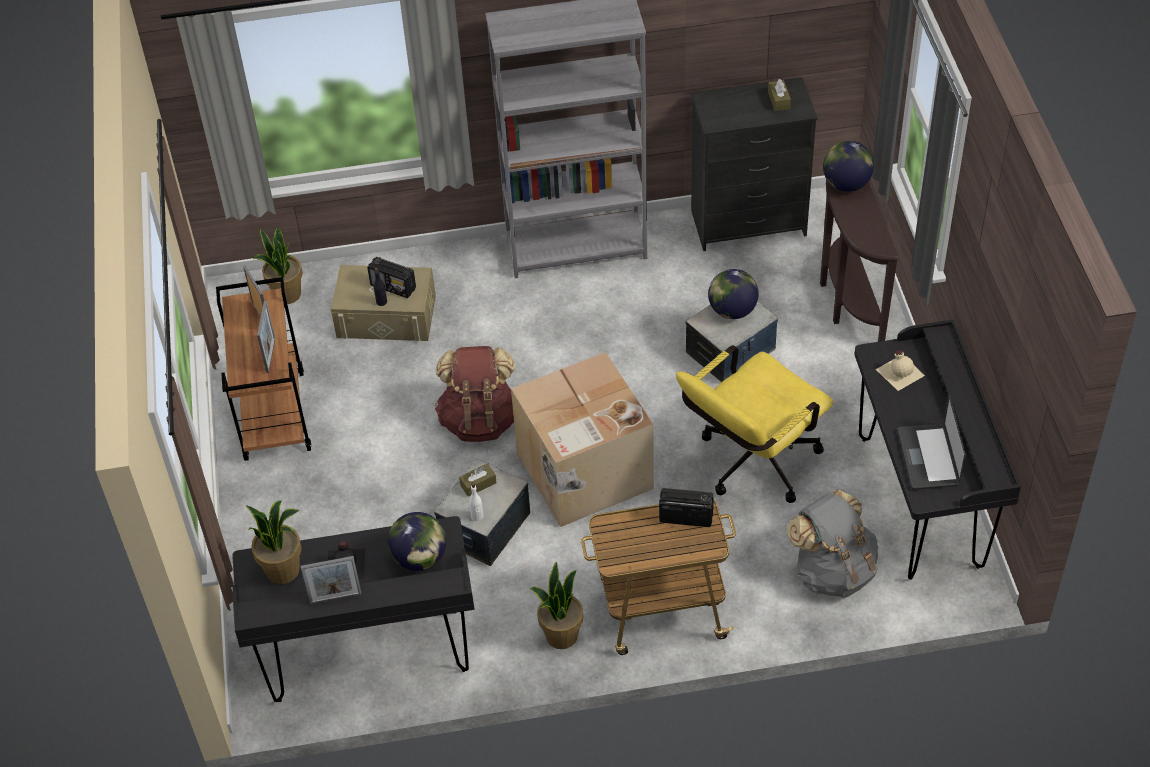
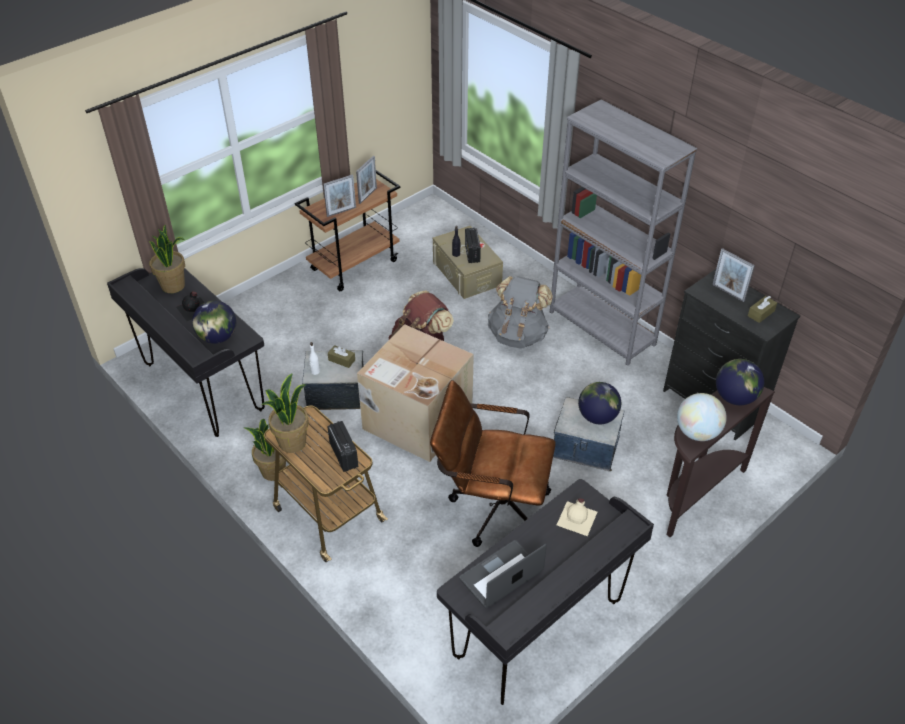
camera: 55 degrees right, 5 degrees down
potted plant [253,228,303,304] -> potted plant moved to [261,373,309,453]
picture frame [301,556,362,604] -> picture frame moved to [712,248,755,302]
yellow office chair [676,345,833,503] -> brown office chair [430,380,556,547]
grey backpack [787,489,878,598] -> grey backpack moved to [488,276,553,349]
none -> globe [677,393,727,441]

